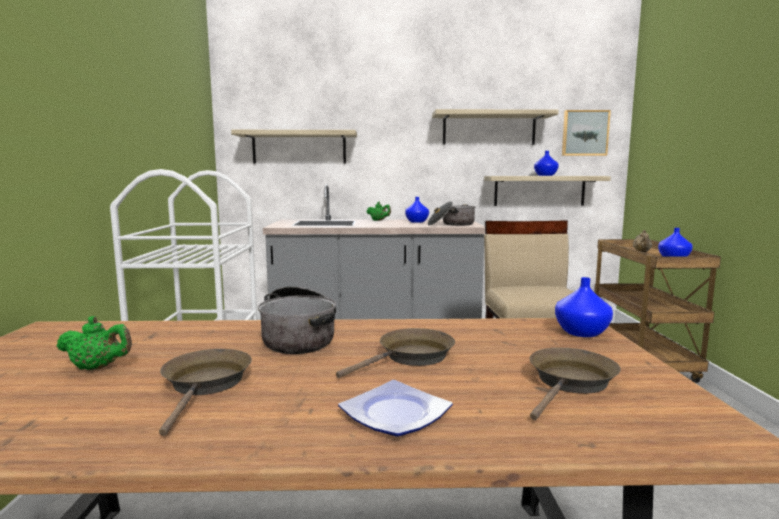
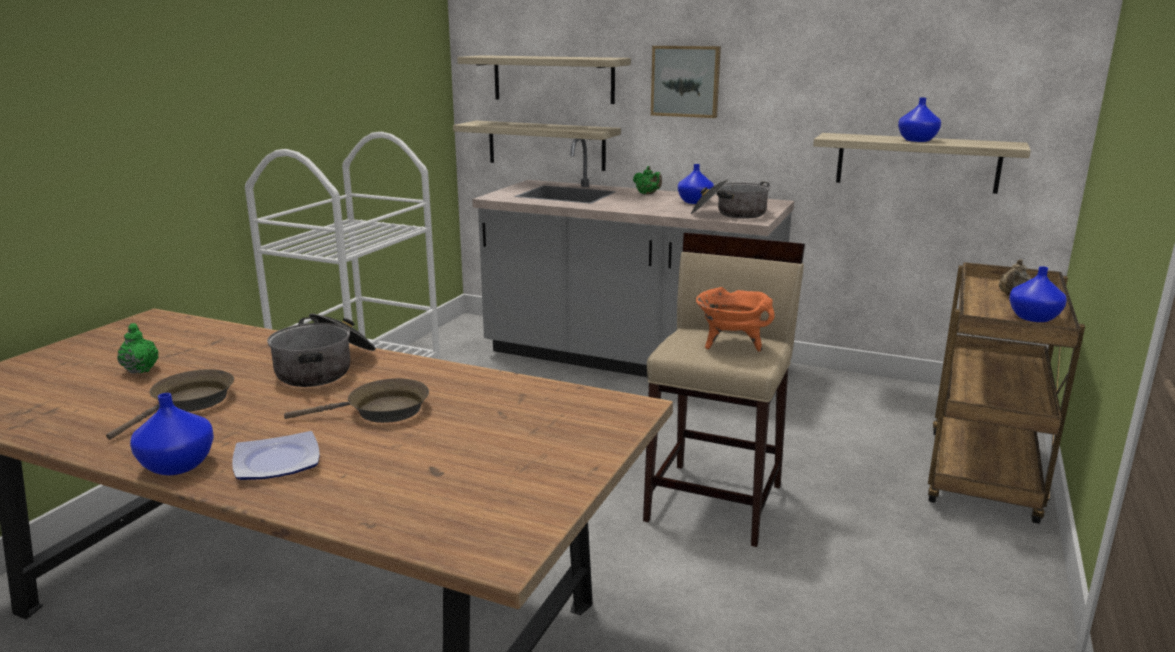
camera: 25 degrees right, 10 degrees up
green teapot [57,316,132,370] -> green teapot turned 150 degrees counterclockwise [117,323,159,373]
shelf [432,109,559,145] -> shelf moved to [453,121,621,171]
brown frying pan [530,348,621,420] -> none
blue vase [555,277,613,337] -> blue vase moved to [130,393,214,475]
picture [562,110,611,156] -> picture moved to [651,46,721,118]
none -> orange cooking pot [696,287,775,351]

